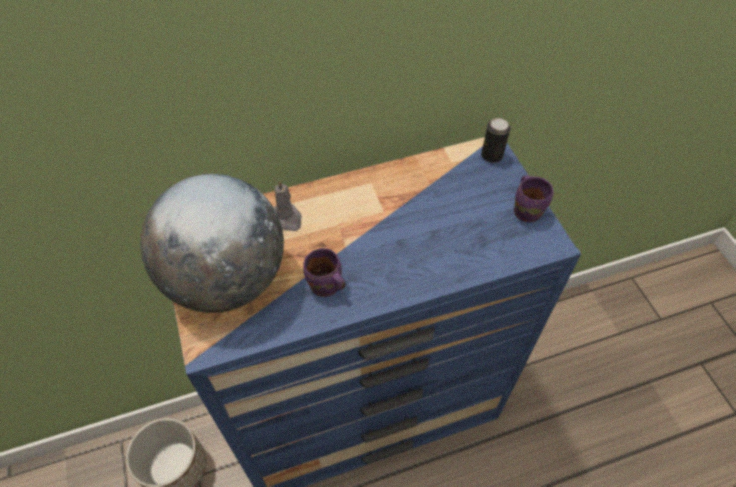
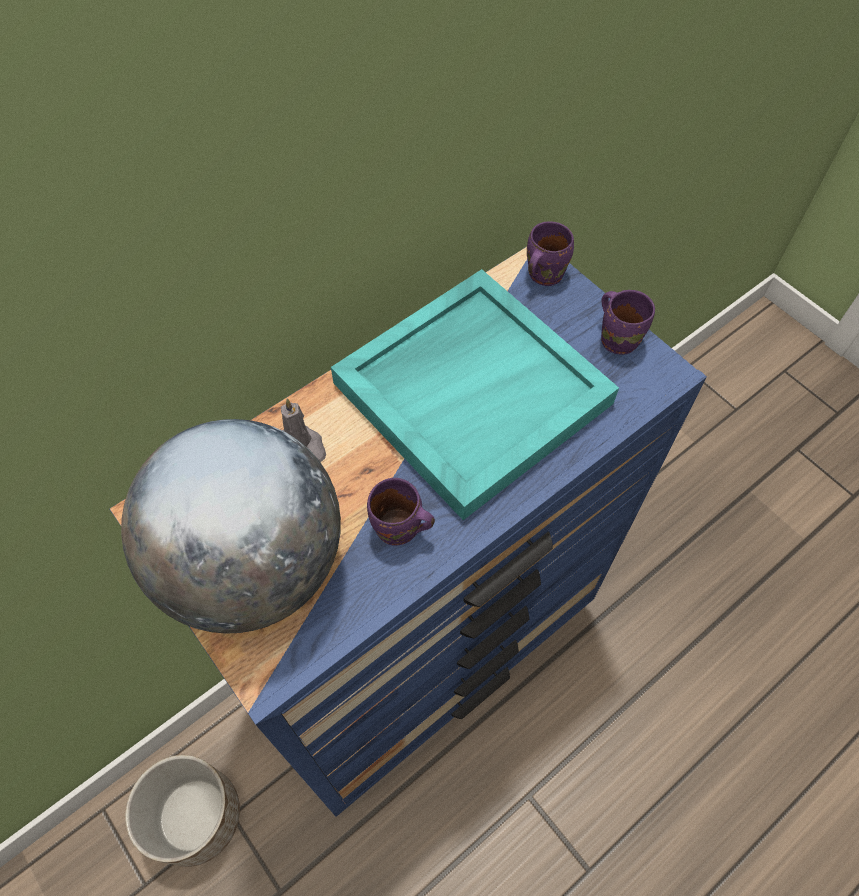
camera: 20 degrees left, 5 degrees up
can [481,118,511,163] -> purple mug [527,221,574,286]
none -> turquoise tray [331,269,619,520]

